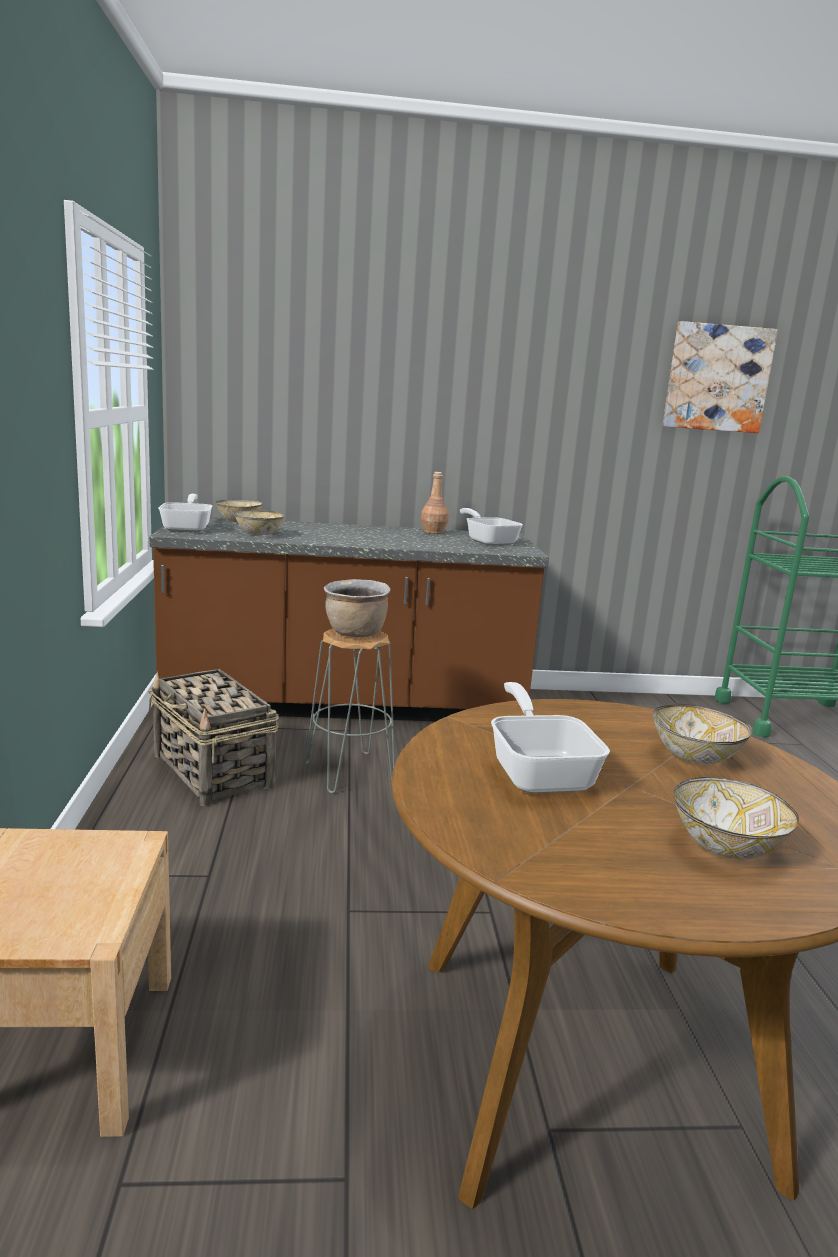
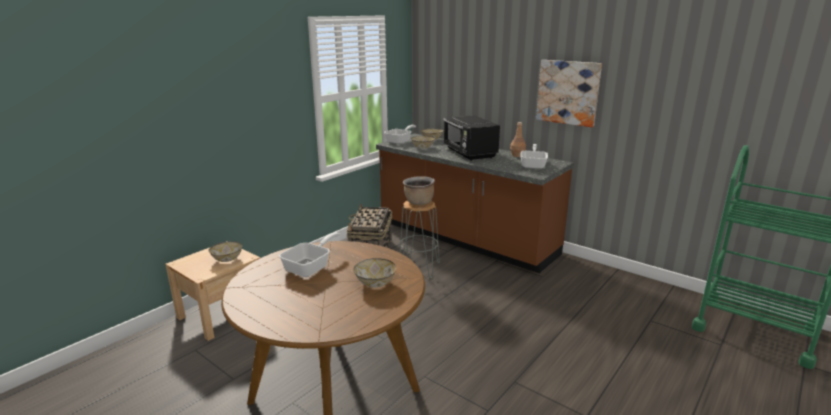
camera: 45 degrees right, 5 degrees up
picture [662,321,778,433] -> picture moved to [536,60,602,127]
bowl [674,777,799,860] -> bowl moved to [208,241,242,262]
none -> black microwave [443,115,500,161]

